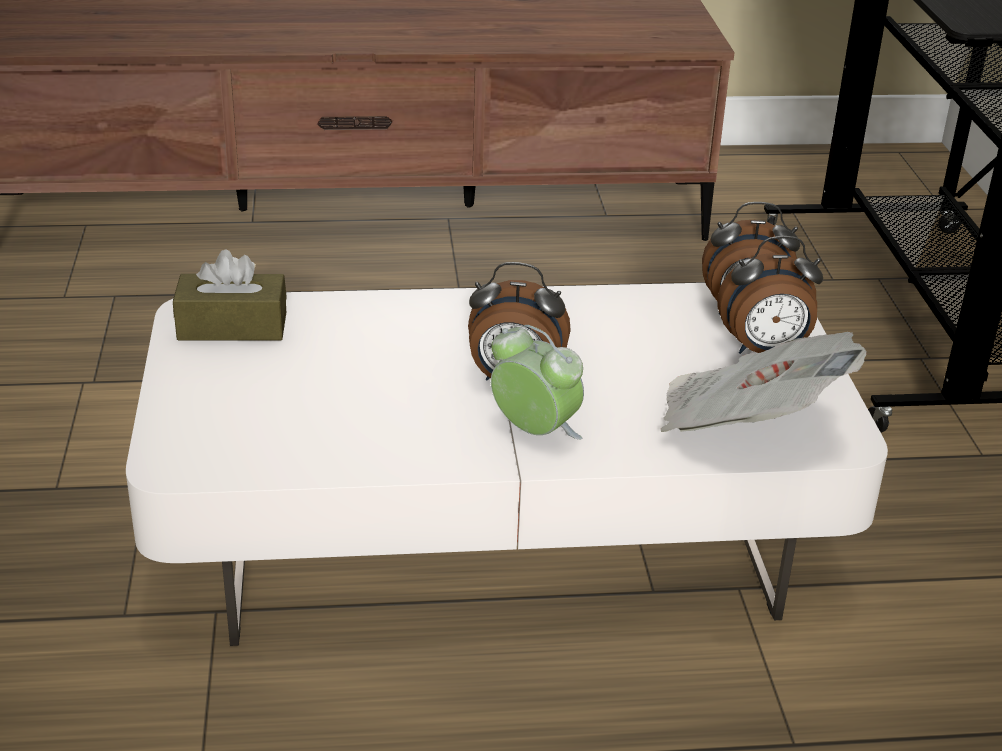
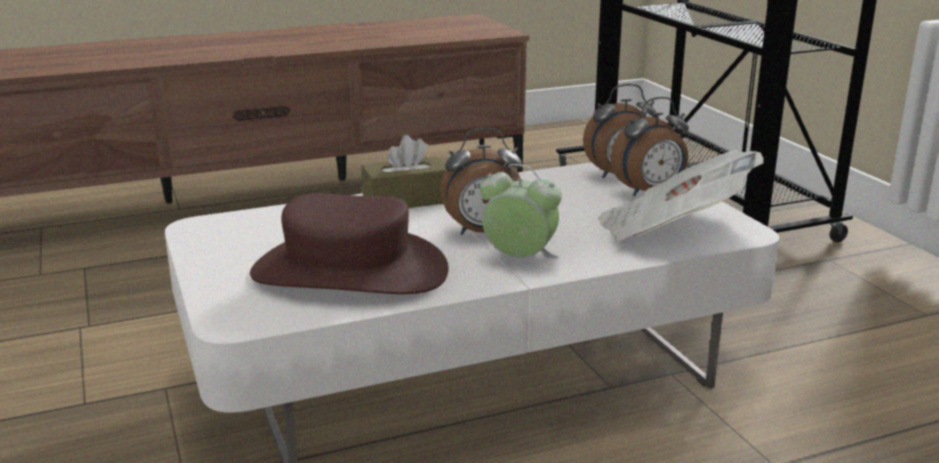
camera: 15 degrees left, 10 degrees down
brown tissue box [173,249,287,341] -> brown tissue box moved to [361,135,445,208]
none -> brown hat [250,193,449,294]

